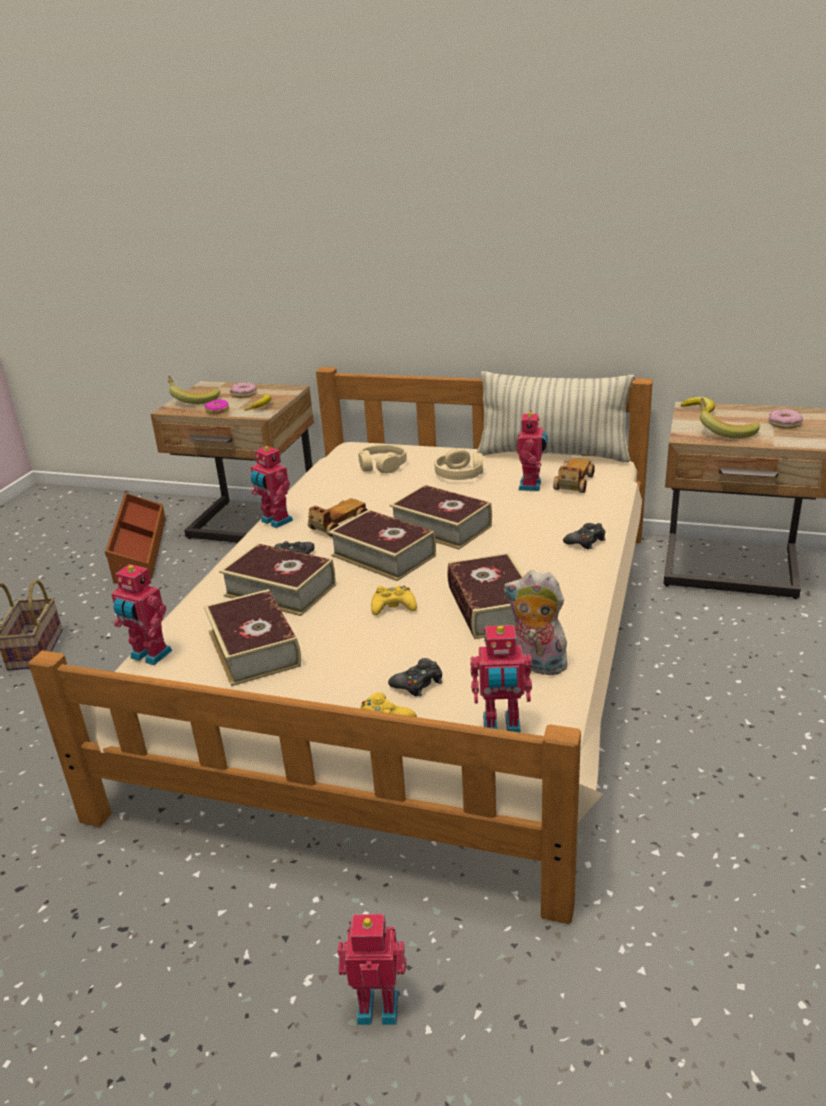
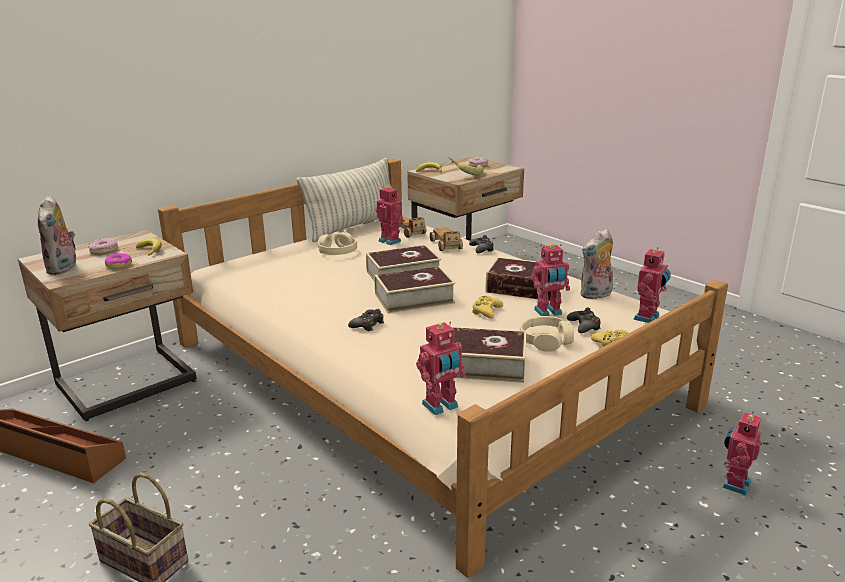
camera: 60 degrees left, 5 degrees down
banana [168,376,220,404] -> plush toy [38,195,76,275]
book [219,543,336,616] -> none
toy robot [251,445,293,528] -> toy robot moved to [531,244,570,316]
toy car [308,498,368,537] -> toy car moved to [430,228,463,251]
beige headphones [359,444,407,473] -> beige headphones moved to [520,316,574,352]

